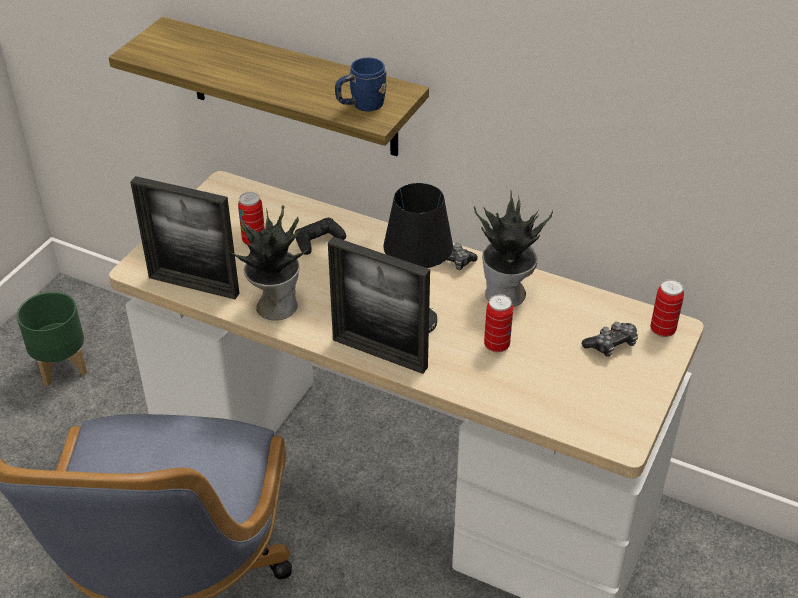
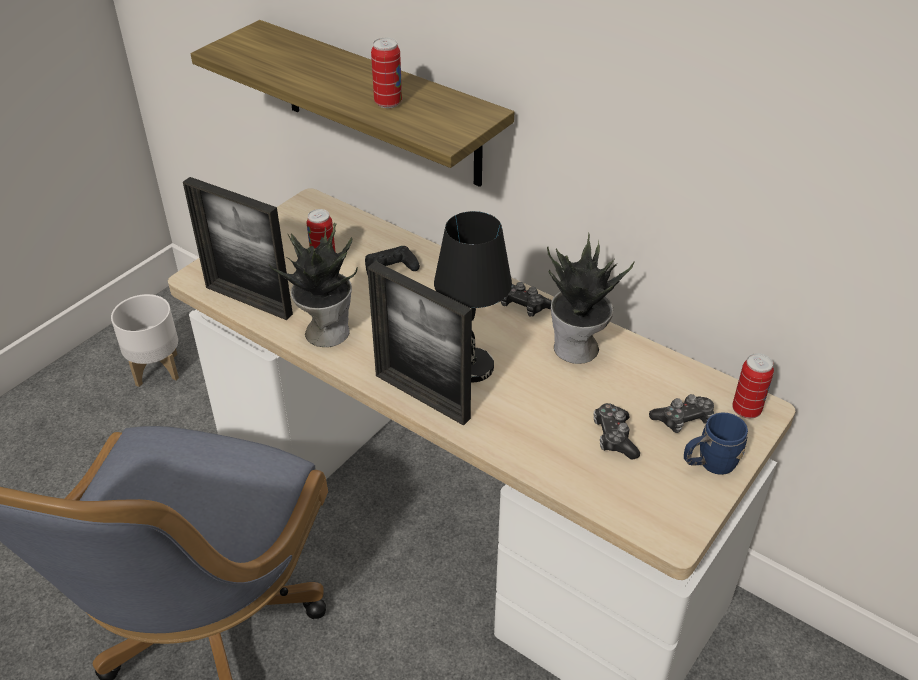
camera: 10 degrees right, 0 degrees up
green planter [17,292,87,386] -> white planter [111,294,179,387]
blue mug [335,58,387,111] -> blue mug moved to [684,412,748,475]
can [484,294,513,353] -> can moved to [371,37,402,108]
none -> game controller [594,403,640,460]

